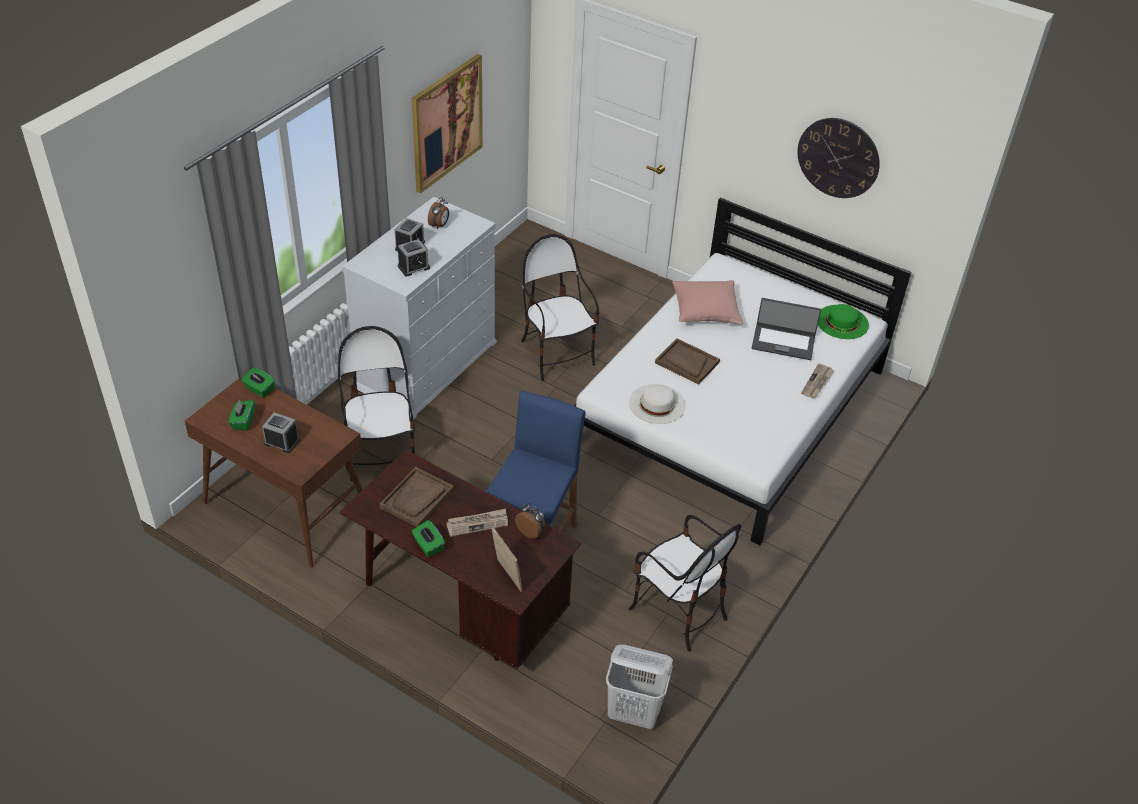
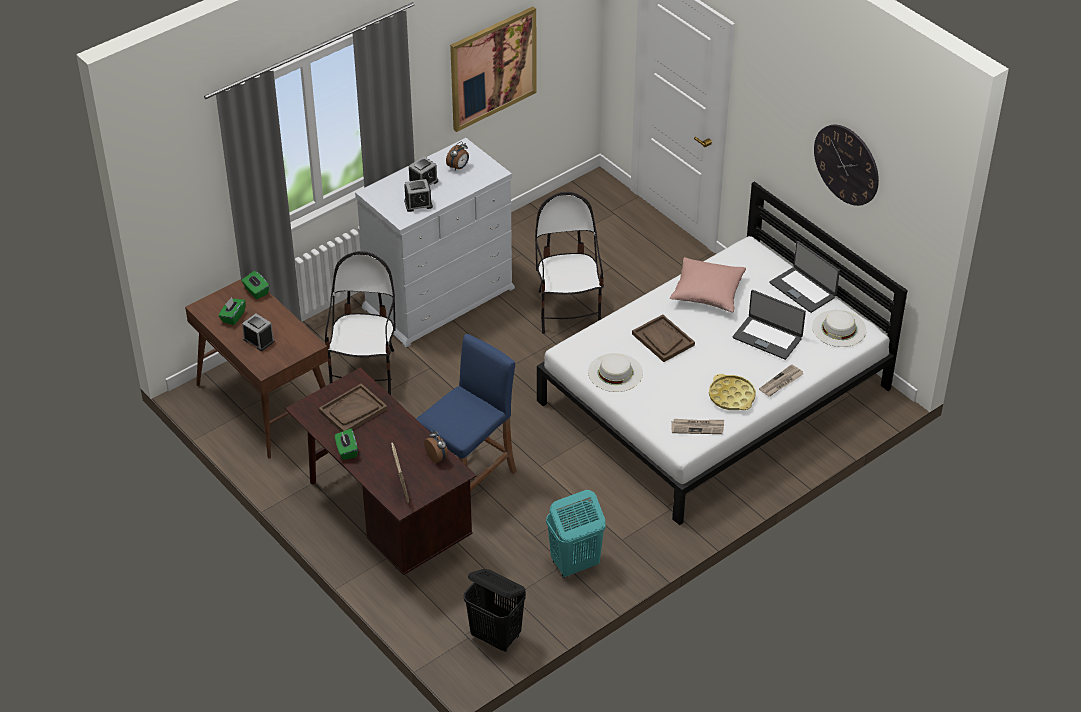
camera: 20 degrees right, 0 degrees up
newspaper [446,509,508,537] -> newspaper moved to [671,419,724,434]
white laundry basket [606,645,673,729] -> black laundry basket [464,569,526,652]
chair [628,515,741,651] -> turquoise laundry basket [546,490,606,578]
green hat [818,304,869,339] -> white hat [812,310,866,347]
none -> yellow tray [709,374,756,410]
none -> laptop [770,241,840,313]

